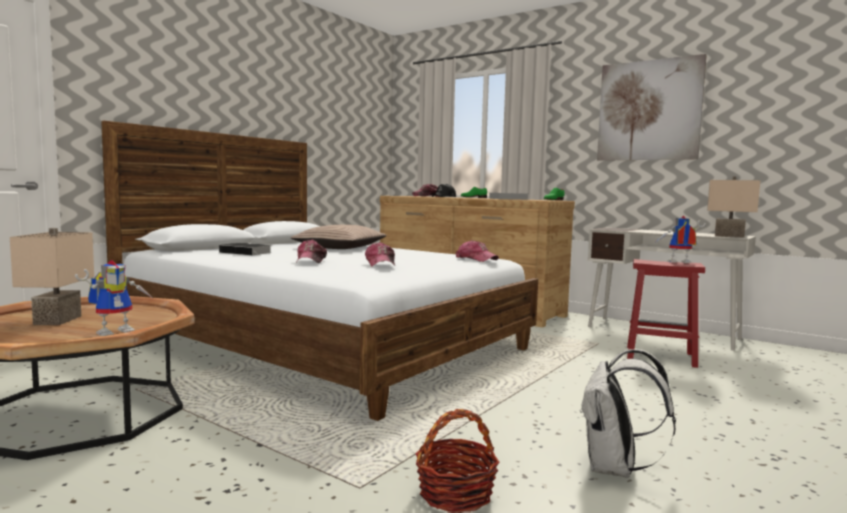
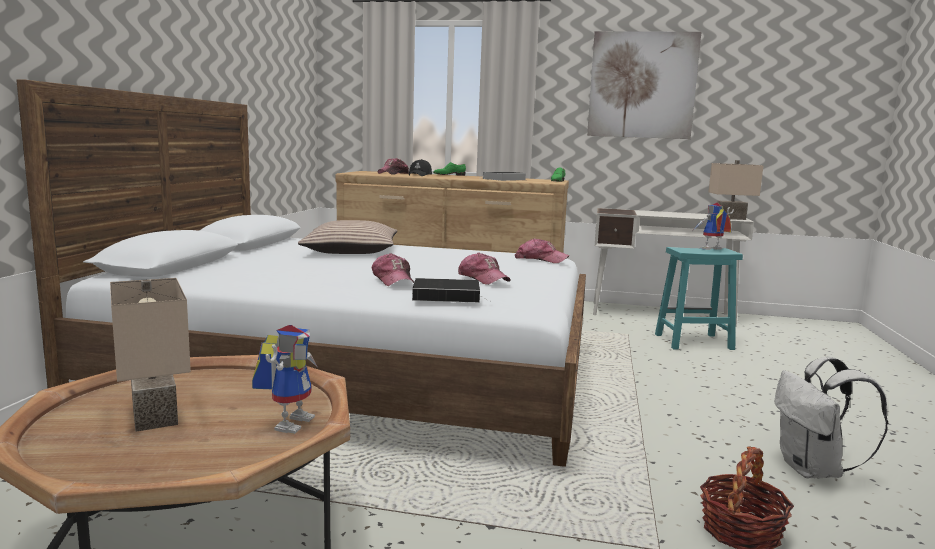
camera: 25 degrees left, 5 degrees up
book [219,243,271,255] -> book moved to [412,278,493,303]
red stool [627,259,705,368] -> turquoise stool [655,247,743,350]

